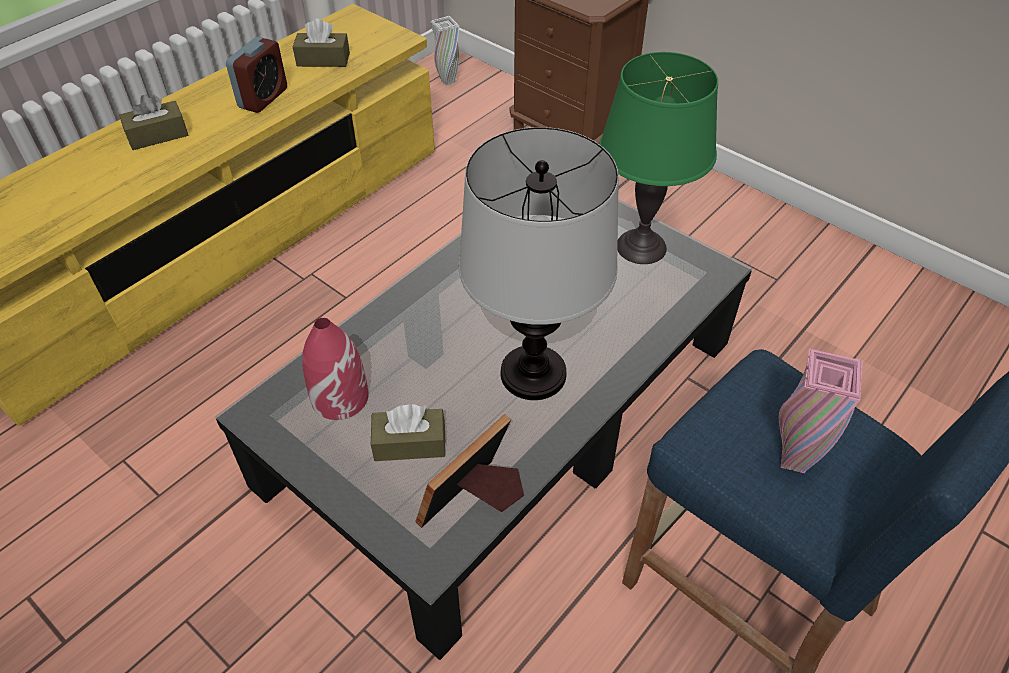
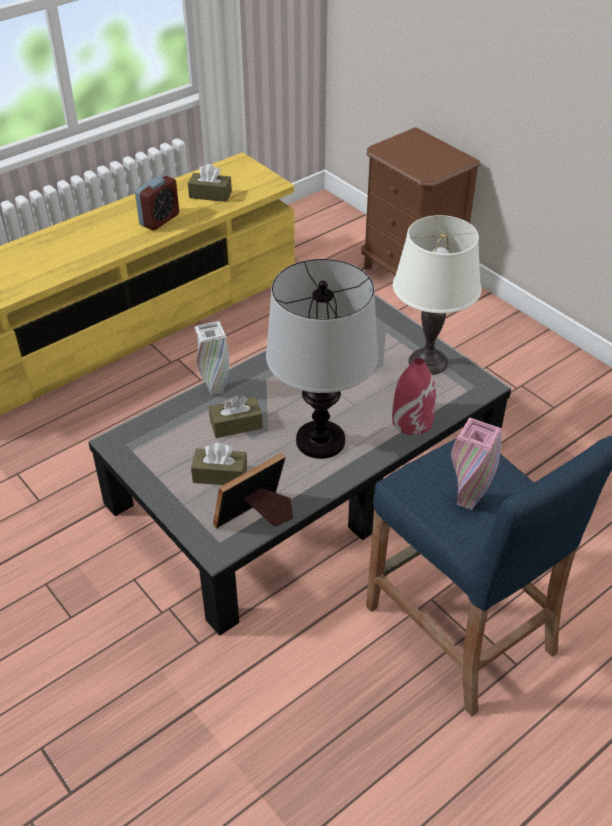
camera: 10 degrees right, 5 degrees down
brown tissue box [119,95,188,150] -> brown tissue box moved to [209,396,263,438]
red vase [302,318,369,420] -> red vase moved to [392,358,436,435]
white vase [430,16,459,86] -> white vase moved to [194,321,229,395]
green table lamp [599,52,718,264] -> white table lamp [393,215,481,375]

